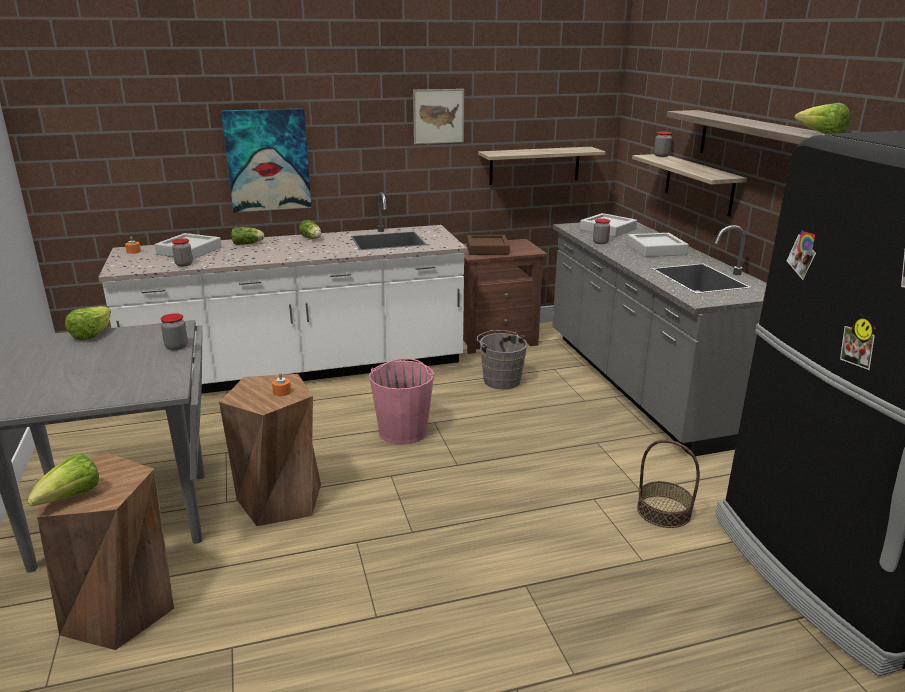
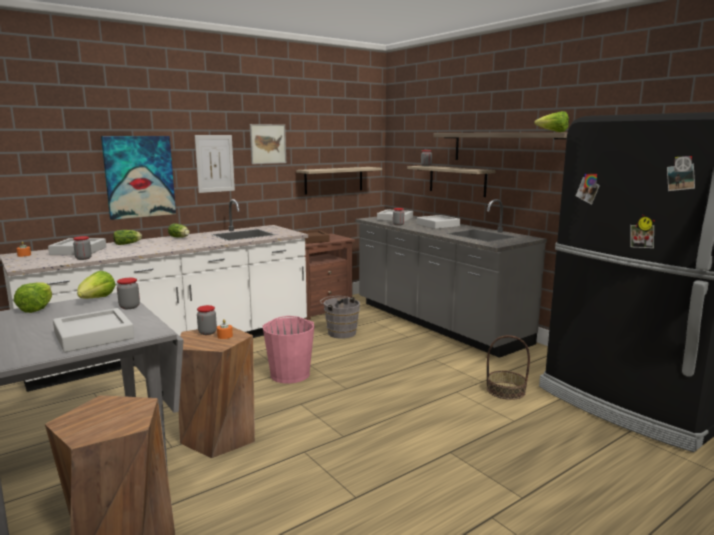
camera: 20 degrees left, 10 degrees down
lettuce [27,453,99,506] -> lettuce moved to [77,271,116,299]
none -> grey tray [53,308,134,352]
none -> picture [194,135,235,193]
none -> jar [197,305,217,335]

